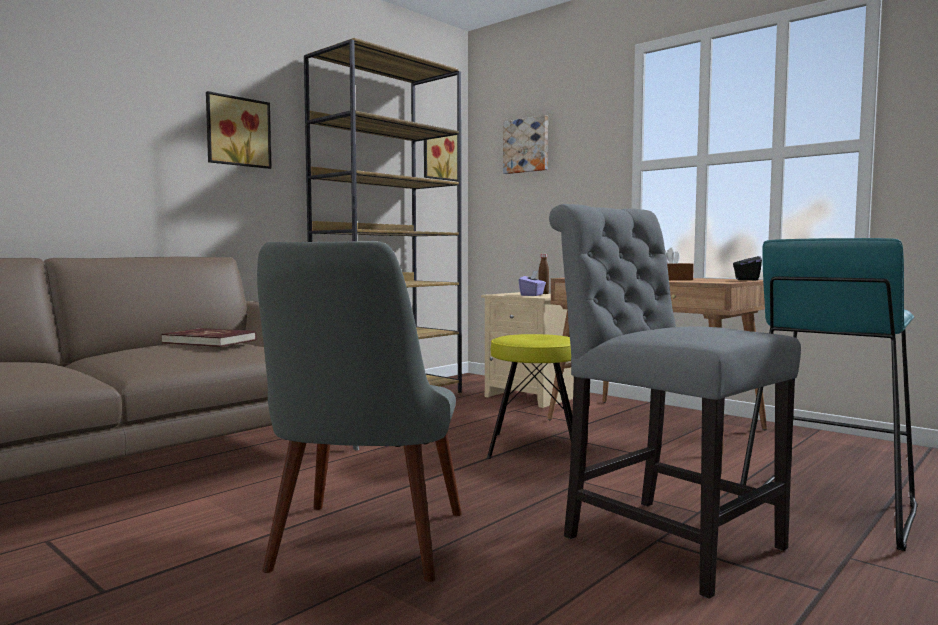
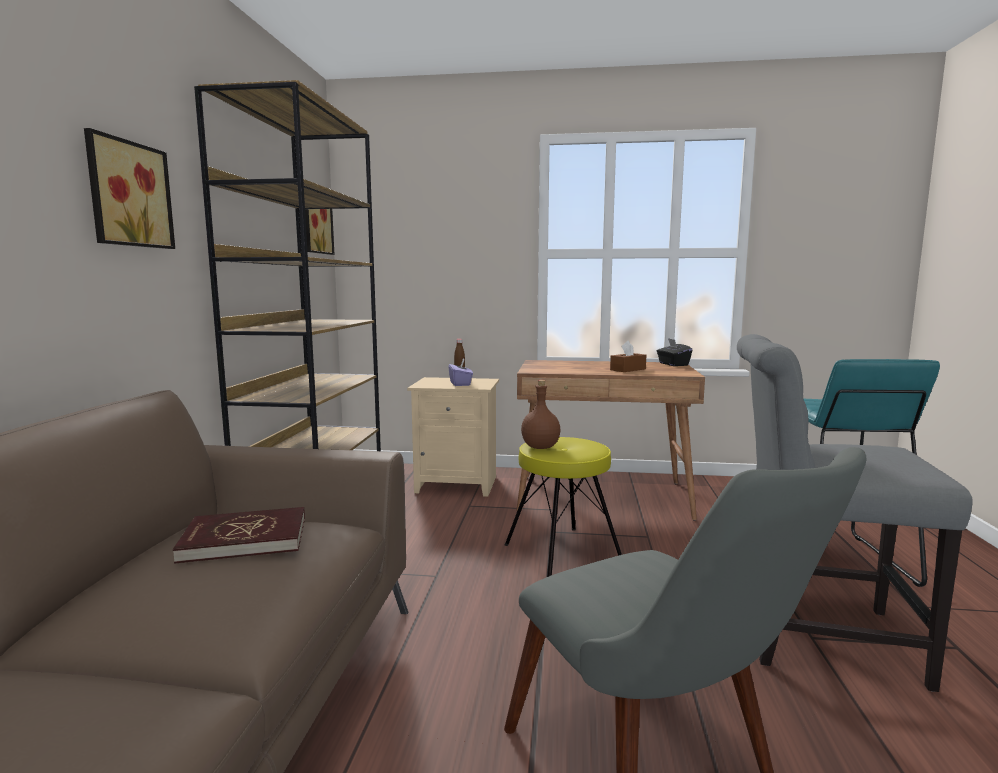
camera: 35 degrees left, 5 degrees up
picture [503,115,548,174] -> none
none -> brown bottle [521,380,560,449]

